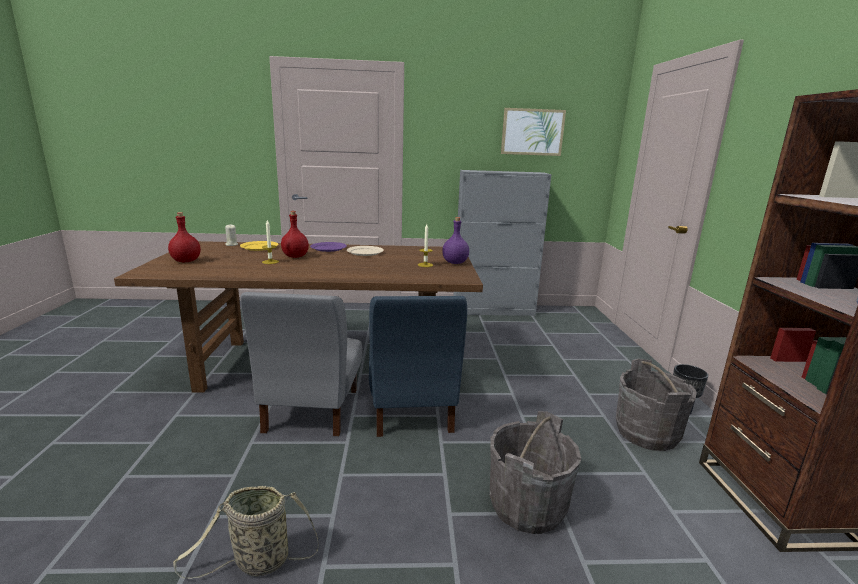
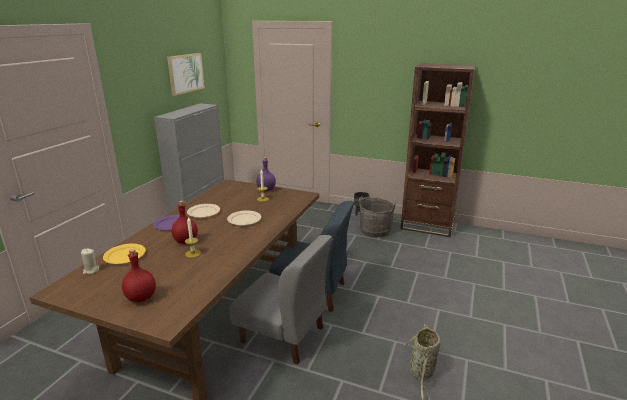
camera: 65 degrees left, 5 degrees up
grey bucket [490,411,581,534] -> none
none -> beige plate [227,210,261,226]

